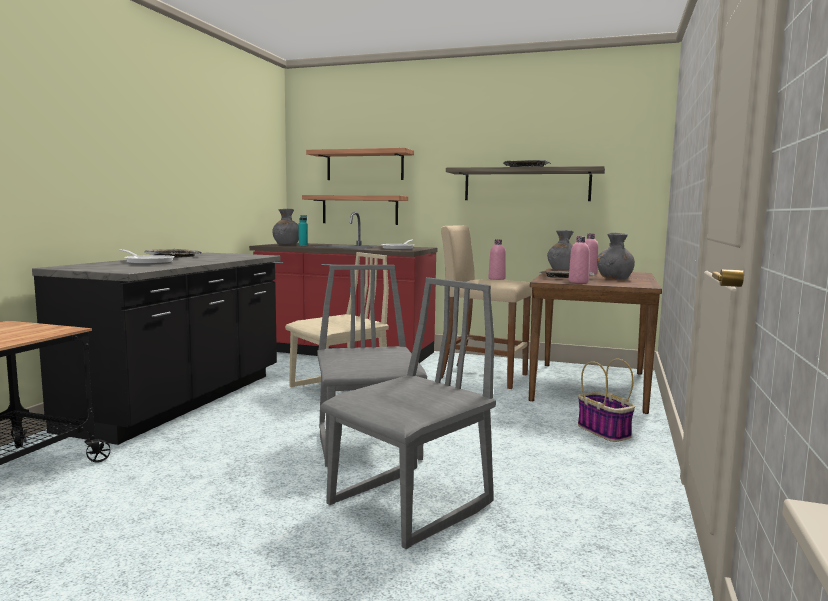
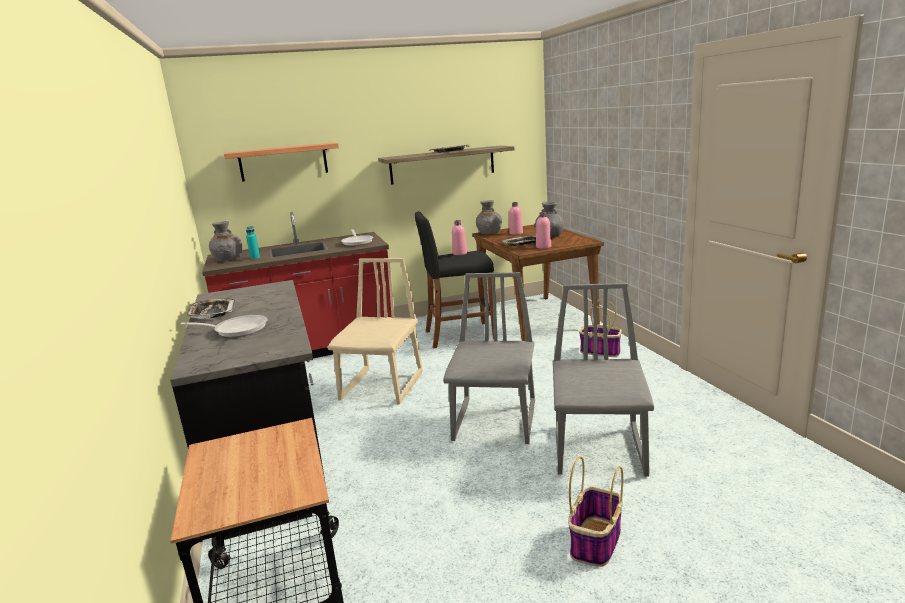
camera: 35 degrees left, 10 degrees up
shelf [302,195,408,225] -> none
grey chair [317,265,427,467] -> grey chair turned 60 degrees clockwise [443,272,535,444]
beige stool [441,225,532,389] -> black stool [414,211,494,348]
none -> basket [568,456,623,567]

